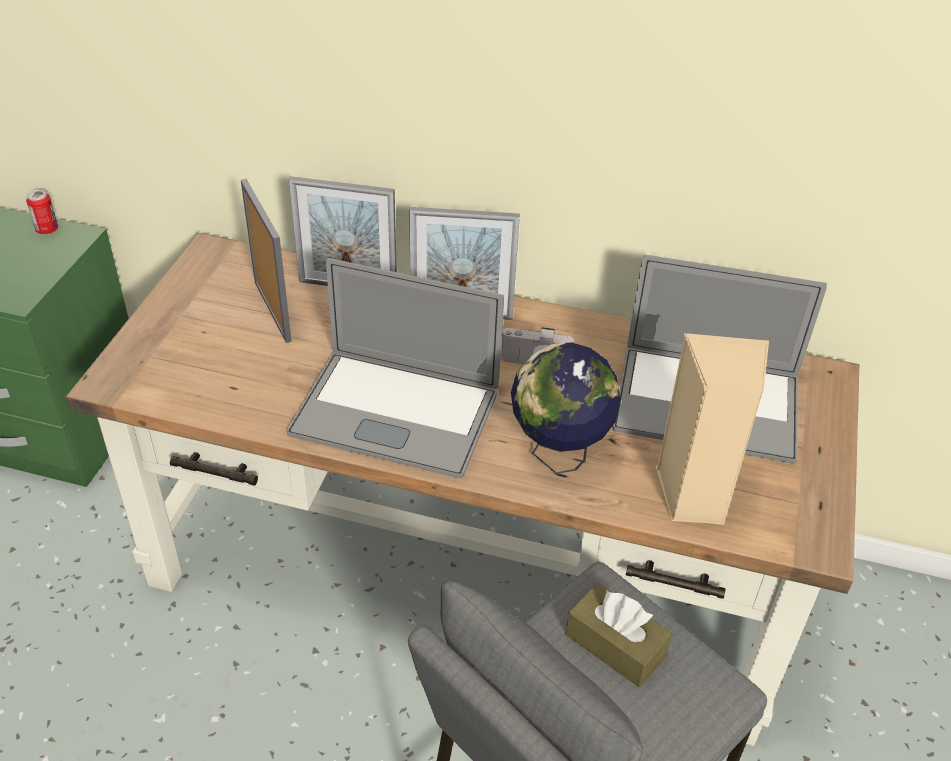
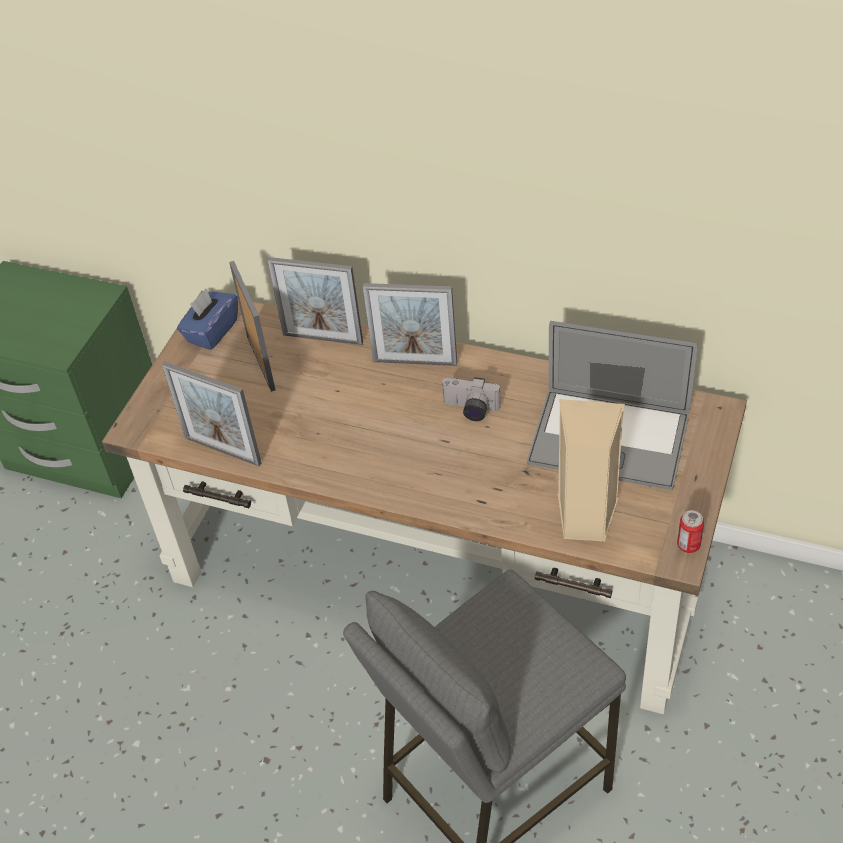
camera: 10 degrees right, 5 degrees up
can [26,190,58,234] -> can moved to [677,510,704,553]
laptop [287,258,504,479] -> none
globe [511,342,621,474] -> none
brown tissue box [565,583,672,687] -> none
none -> picture frame [162,362,262,466]
none -> blue tissue box [177,288,238,350]

